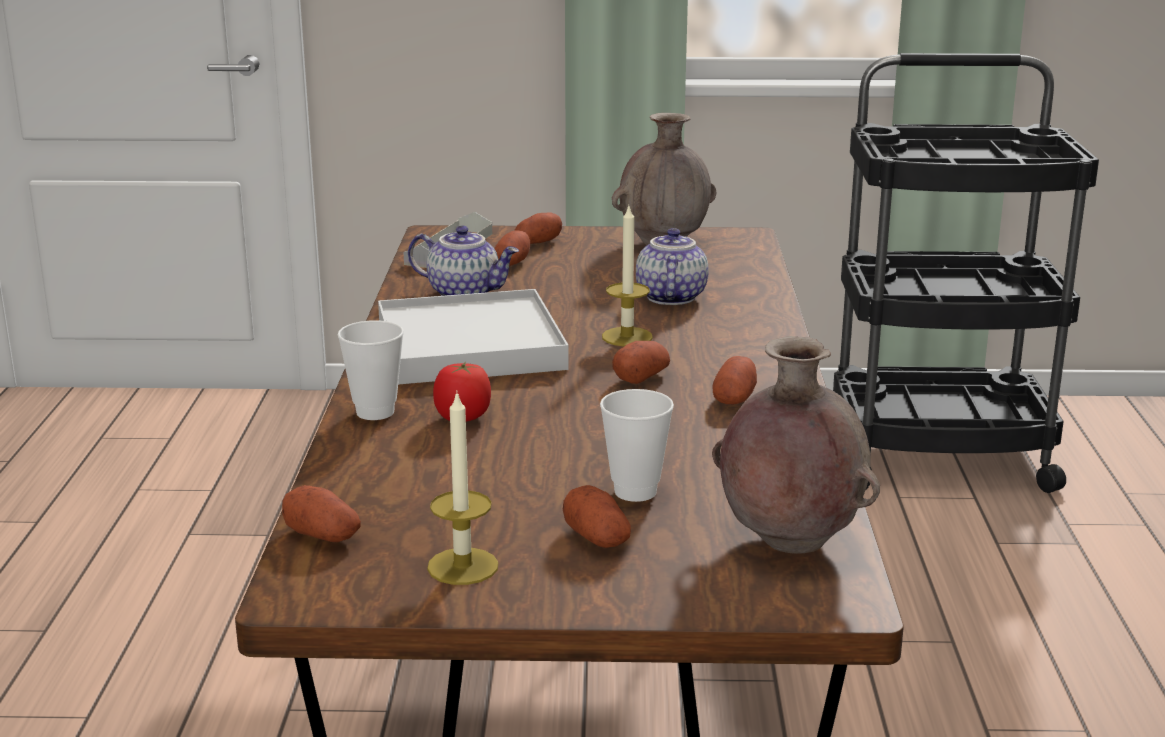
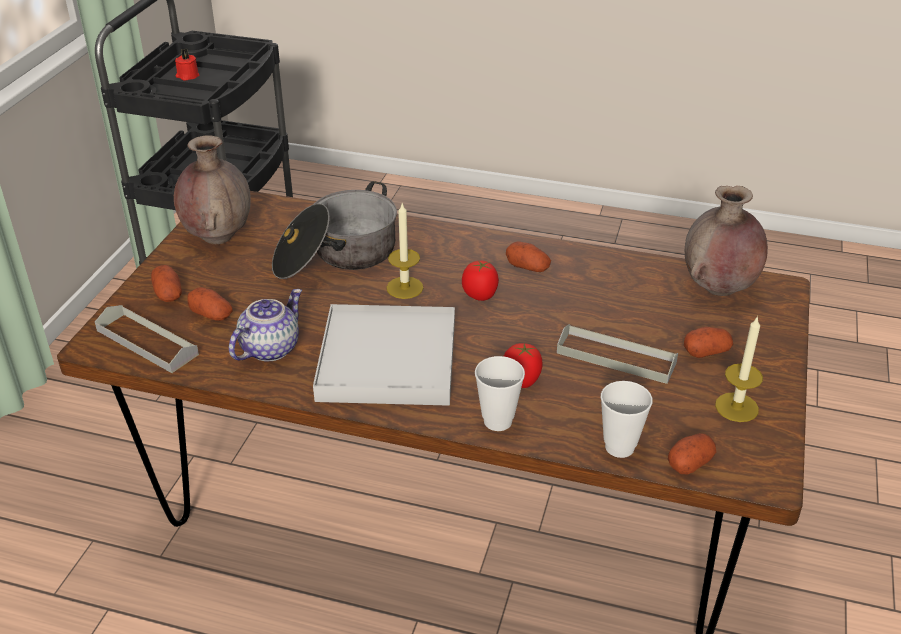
camera: 75 degrees left, 15 degrees up
cup [600,389,674,502] -> cup moved to [601,381,653,458]
potato [612,341,670,384] -> tomato [462,261,499,301]
teapot [636,228,709,305] -> cooking pot [272,181,397,279]
none -> red candle [175,49,199,81]
none -> grey tray [557,324,678,384]

